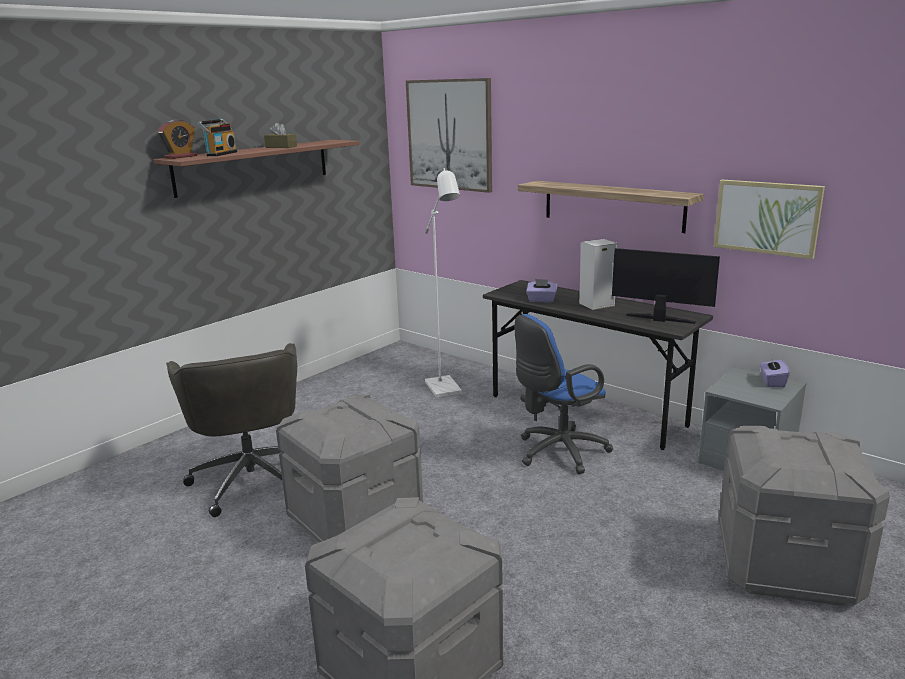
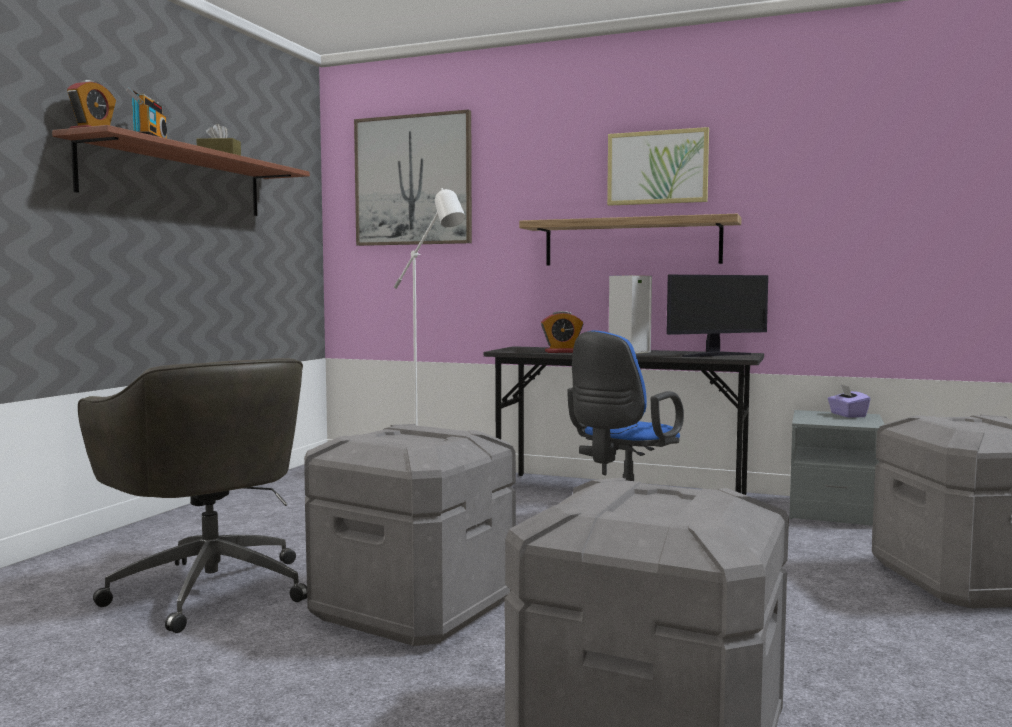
camera: 20 degrees left, 15 degrees down
purple tissue box [526,279,558,303] -> alarm clock [541,311,583,353]
monitor [612,248,720,324] -> monitor turned 150 degrees clockwise [666,275,768,357]
picture [714,180,825,259] -> picture moved to [607,127,709,206]

